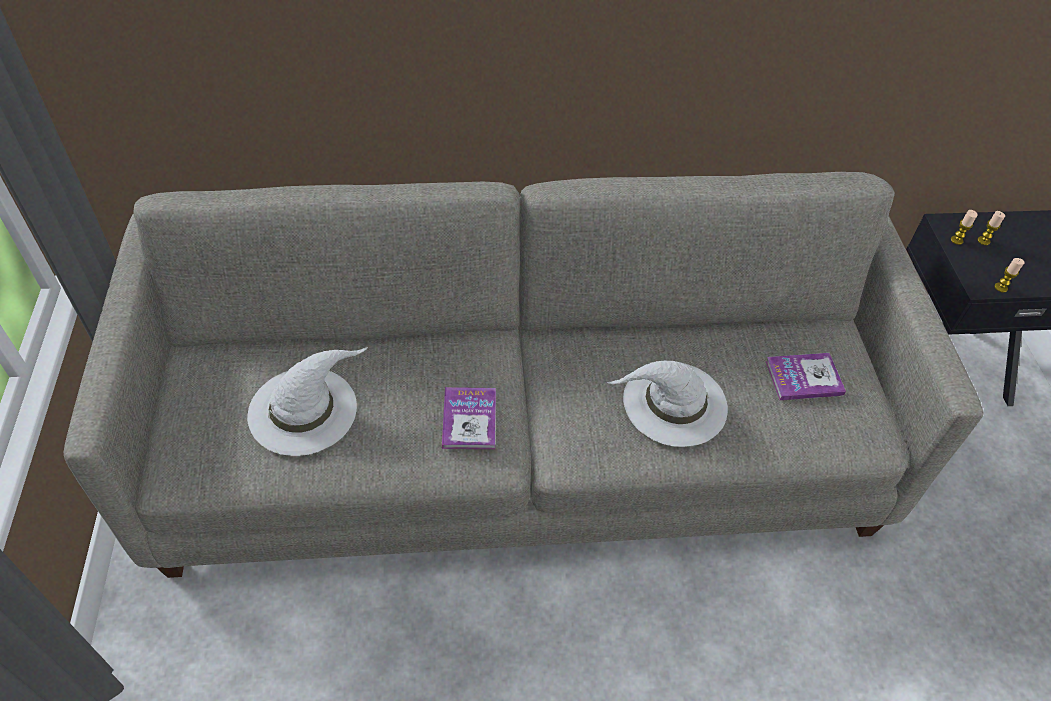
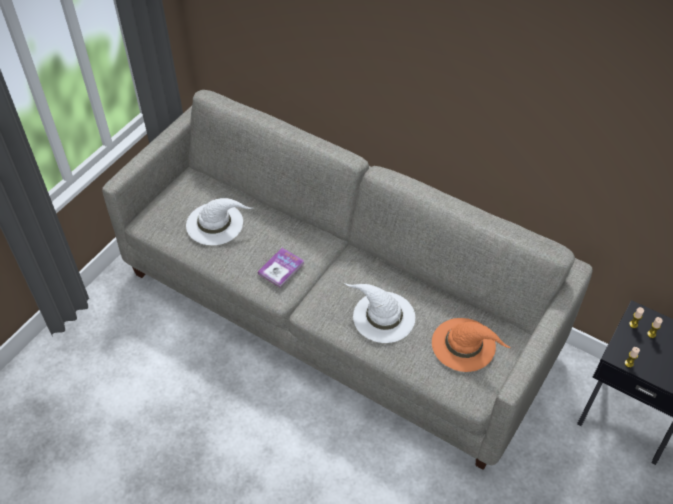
camera: 40 degrees right, 0 degrees up
book [765,353,846,400] -> orange hat [432,318,511,372]

